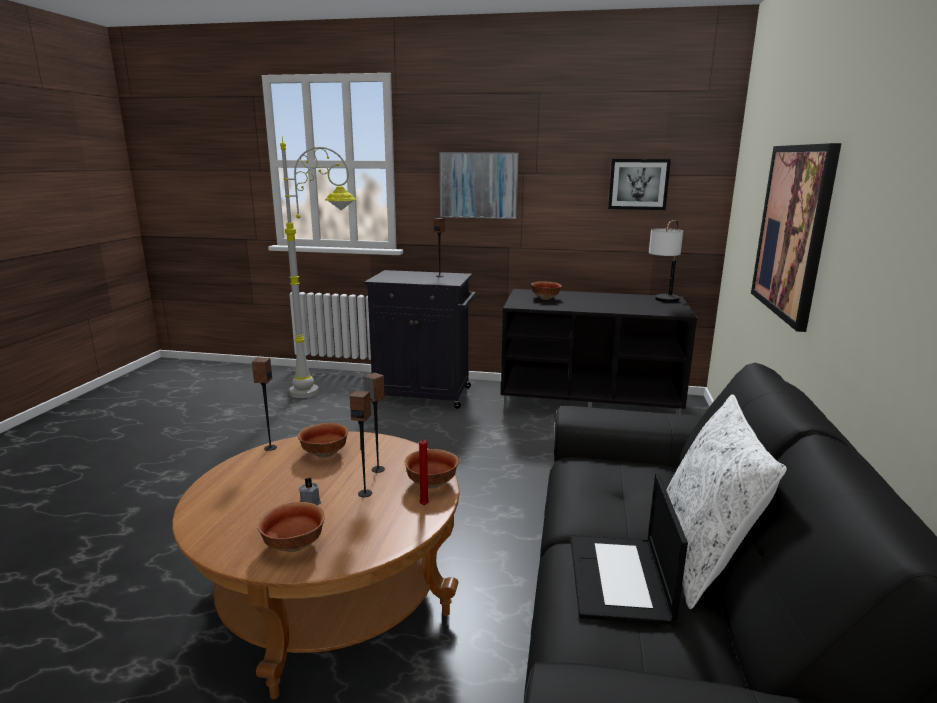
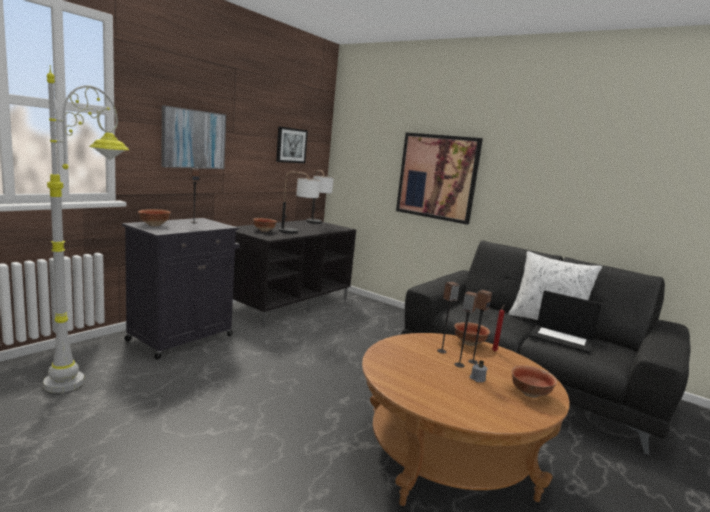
camera: 65 degrees left, 5 degrees down
speaker [252,358,277,451] -> speaker moved to [454,291,478,368]
bowl [298,423,348,458] -> bowl moved to [138,209,171,226]
none -> table lamp [279,172,320,233]

